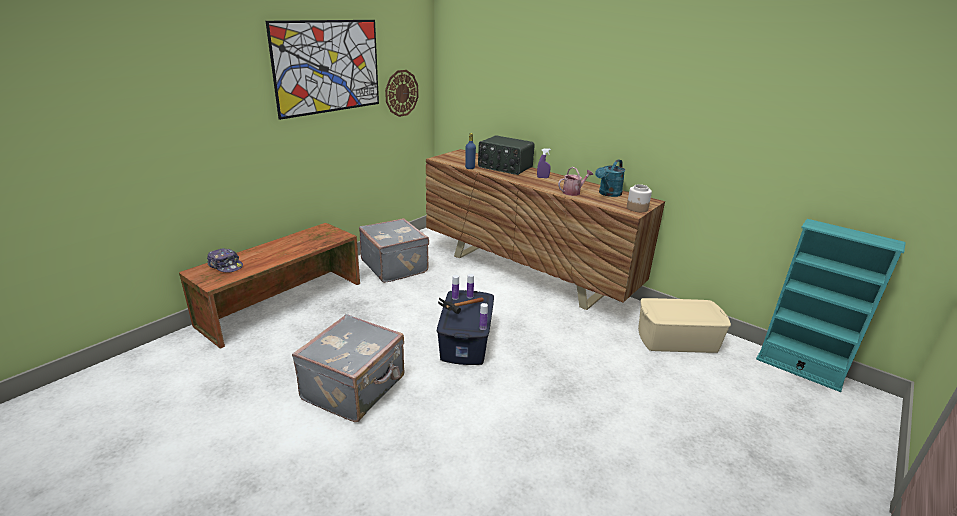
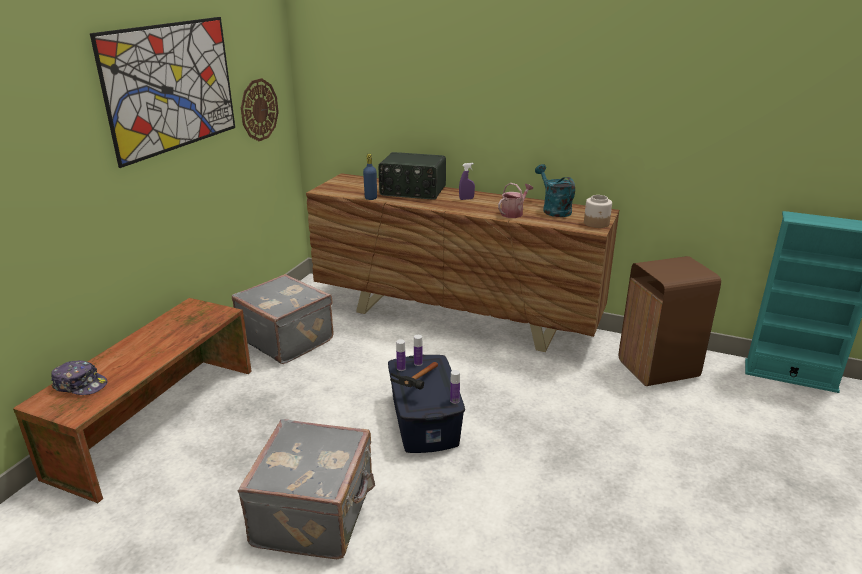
camera: 15 degrees left, 0 degrees up
turquoise watering can [595,159,625,197] -> turquoise watering can turned 135 degrees clockwise [535,164,575,217]
beige storage box [638,298,731,353] -> brown trash can [619,256,721,386]

